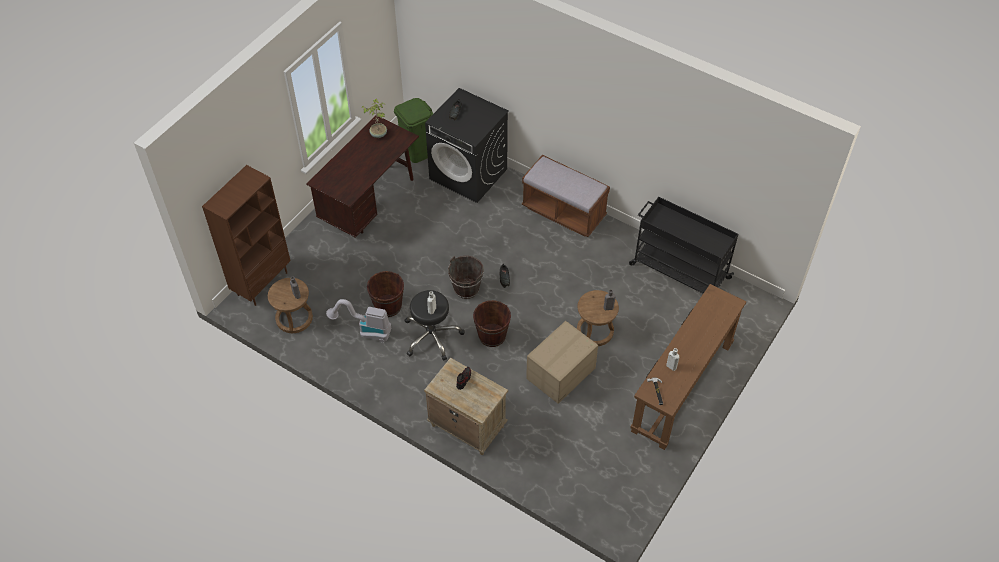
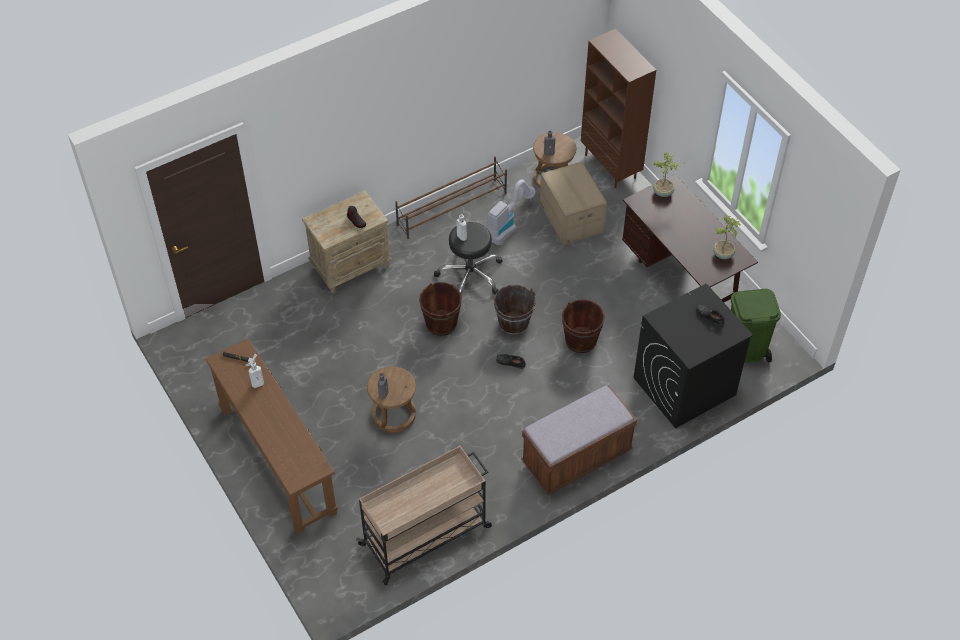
camera: 115 degrees right, 0 degrees up
brown bucket [367,271,404,317] -> brown bucket moved to [562,299,605,353]
cardboard box [526,321,598,404] -> cardboard box moved to [540,162,607,245]
black cart [629,197,738,293] -> beige cart [356,446,492,585]
none -> brown shoe rack [395,156,507,239]
none -> potted plant [653,152,685,197]

